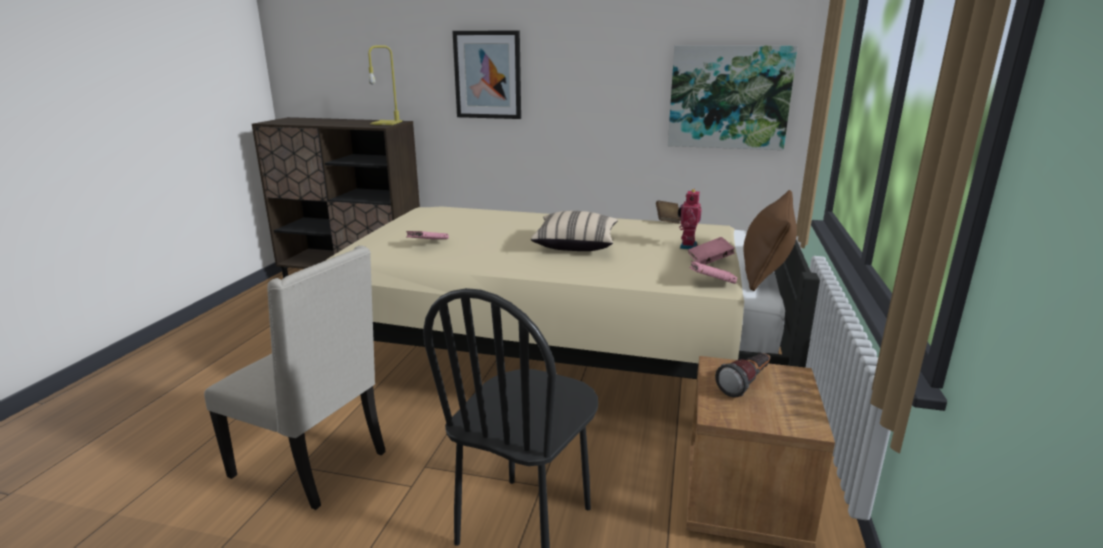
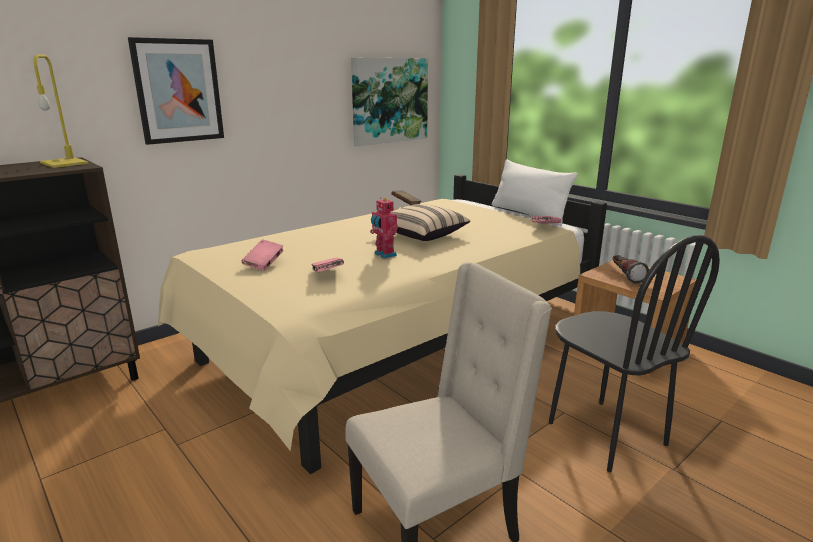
camera: 55 degrees left, 0 degrees up
toy robot [678,189,702,249] -> toy robot moved to [370,197,398,259]
pink book [688,237,734,265] -> pink book moved to [241,239,284,271]
brown pillow [743,190,797,291] -> white pillow [492,159,578,226]

